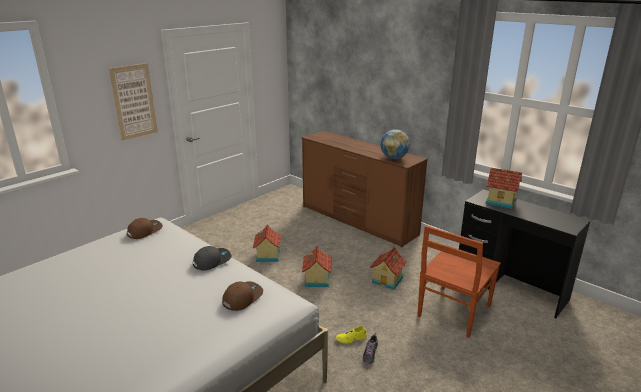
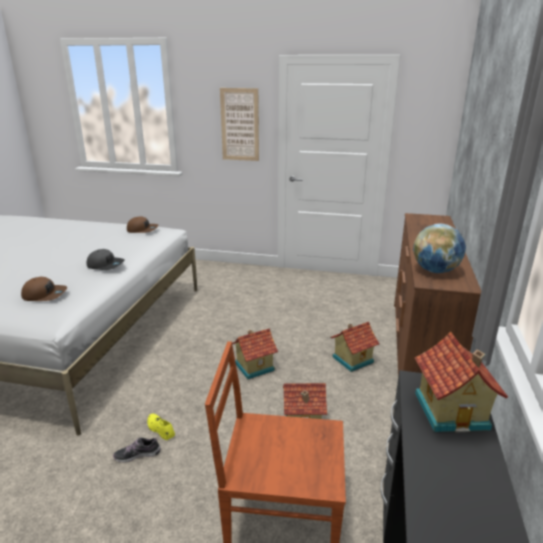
camera: 60 degrees right, 0 degrees up
toy house [253,224,281,262] -> toy house moved to [330,322,380,372]

